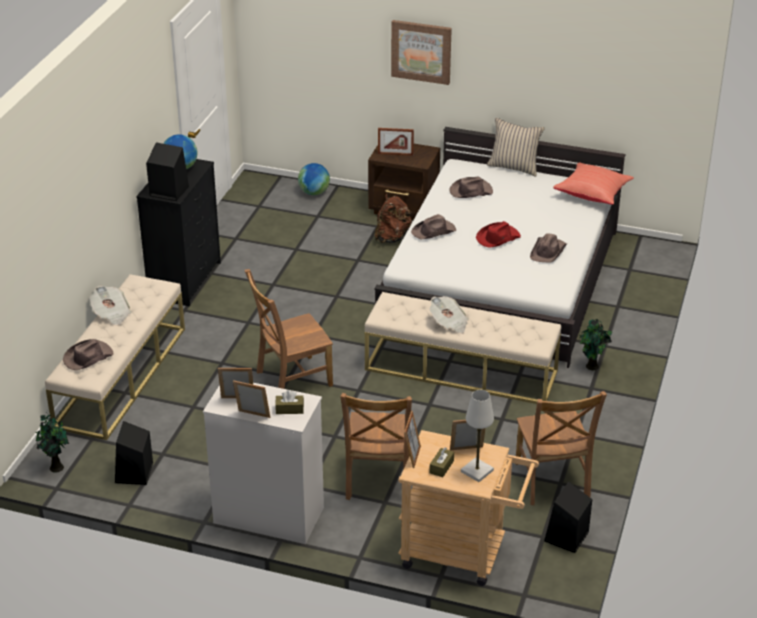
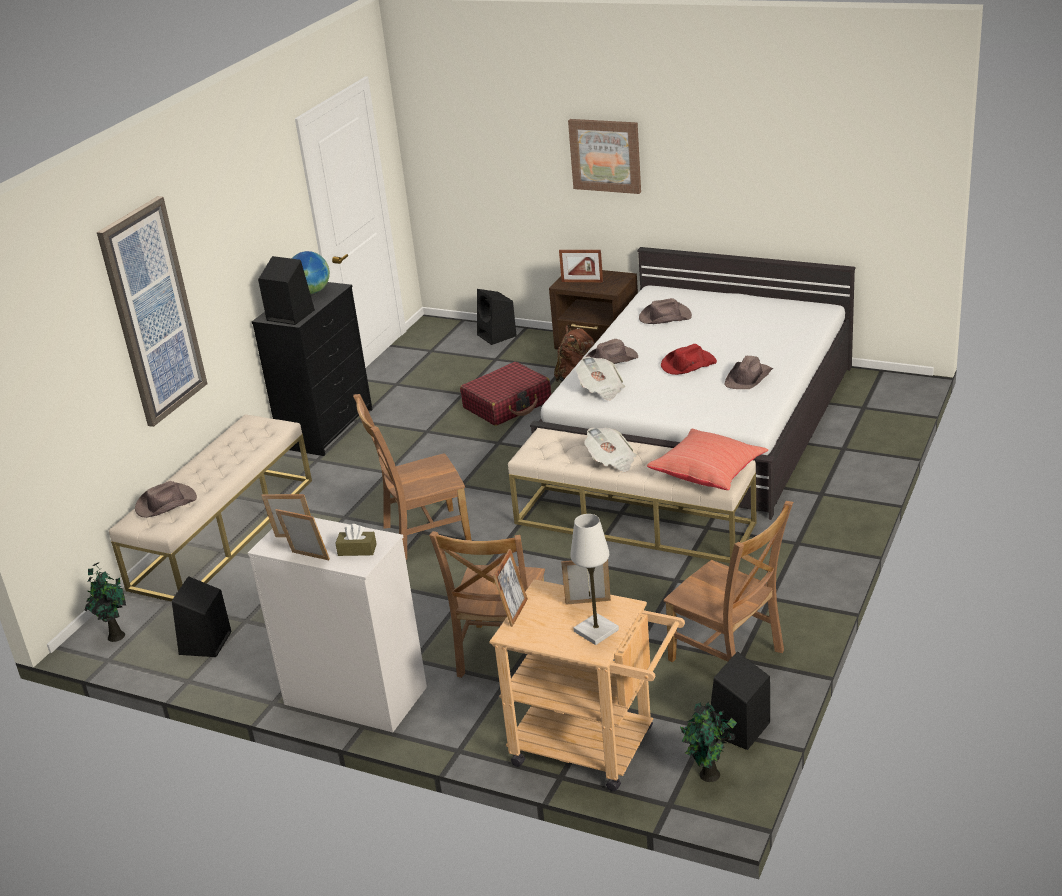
camera: 10 degrees right, 5 degrees down
newspaper [89,286,132,325] -> newspaper moved to [576,356,625,400]
globe [298,163,330,195] -> black speaker [477,289,517,345]
brown tissue box [429,448,454,477] -> none
beige pillow [487,118,545,177] -> none
brown chair [516,391,607,505] -> brown chair turned 45 degrees counterclockwise [664,501,793,662]
red pillow [553,162,634,204] -> red pillow moved to [647,429,768,490]
potted plant [579,319,612,370] -> potted plant moved to [680,701,737,782]
none -> picture [97,196,207,427]
none -> red suitcase [460,362,551,426]

